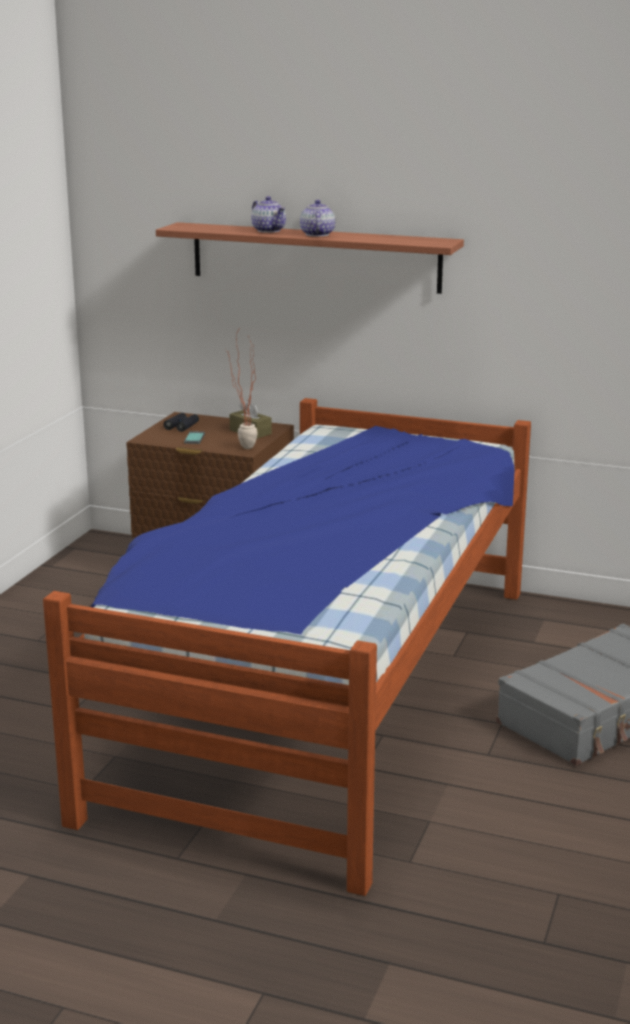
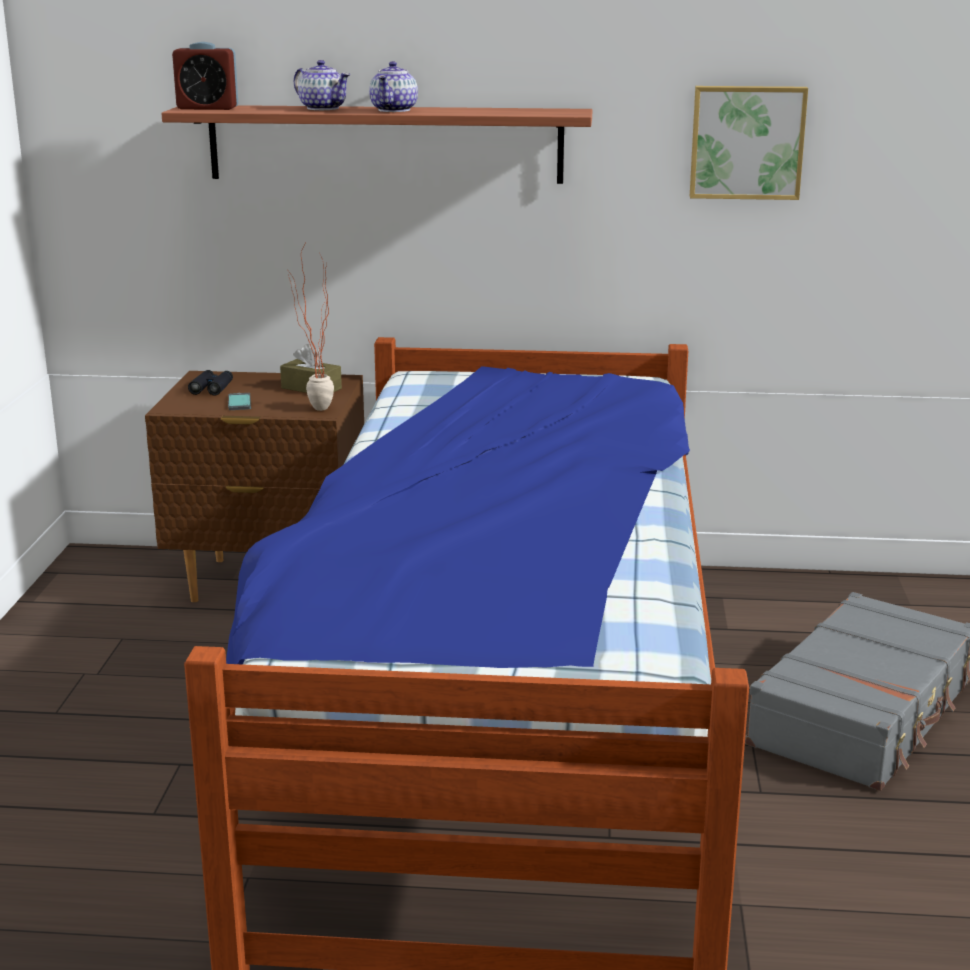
camera: 15 degrees left, 0 degrees up
teapot [300,200,335,236] -> teapot turned 150 degrees counterclockwise [369,61,418,112]
none -> alarm clock [172,42,238,110]
none -> picture [690,86,808,200]

